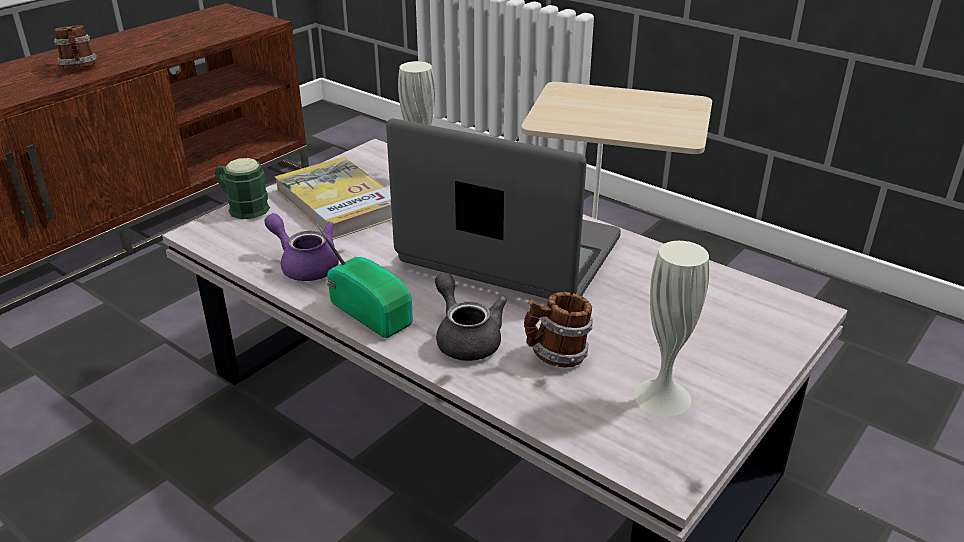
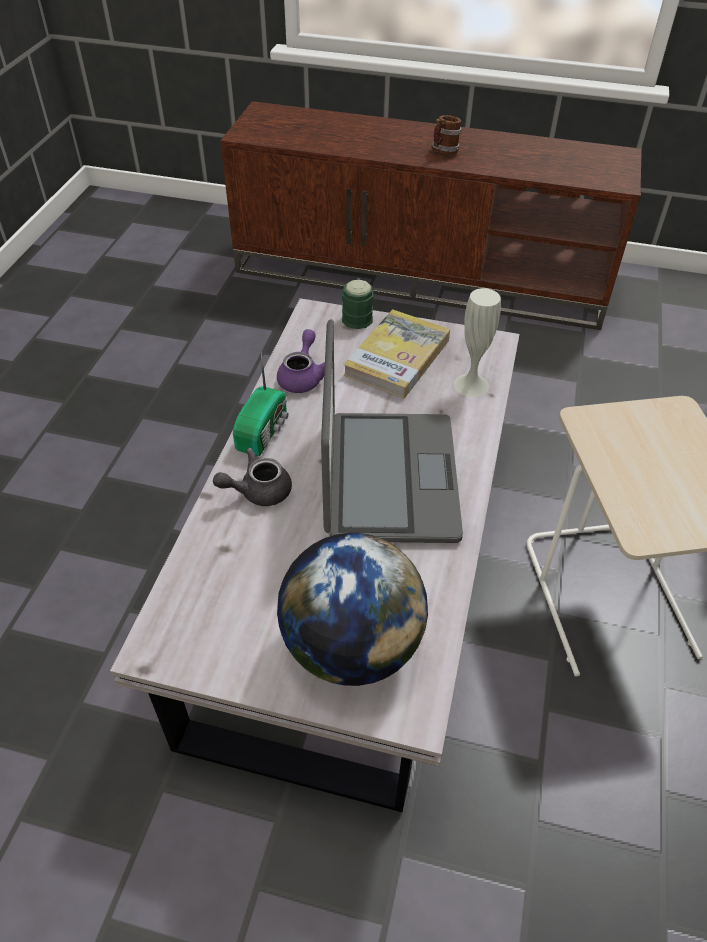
camera: 65 degrees right, 15 degrees up
grey teapot [435,273,507,361] -> grey teapot turned 150 degrees counterclockwise [213,448,292,506]
mug [524,292,593,368] -> none
white vase [634,241,709,417] -> none
none -> globe [277,533,428,686]

